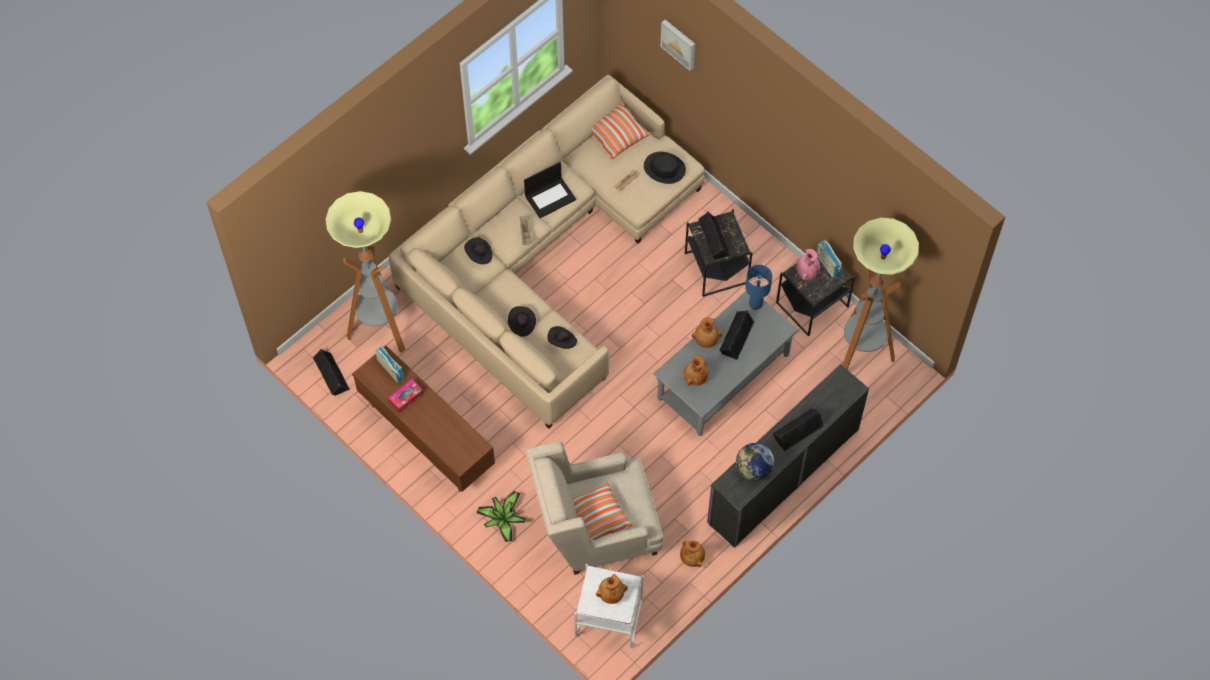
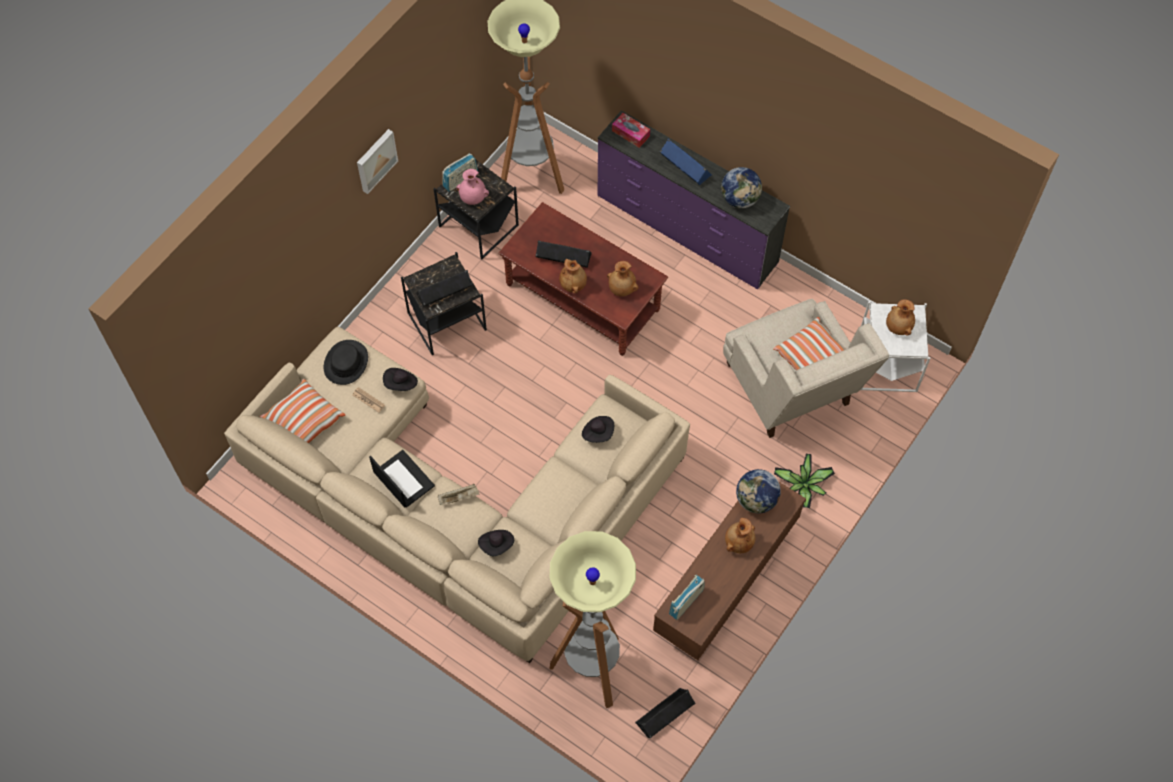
camera: 100 degrees left, 0 degrees up
tissue box [388,379,424,413] -> tissue box moved to [612,113,650,148]
black hat [508,306,536,337] -> black hat moved to [383,368,418,391]
grey coffee table [653,291,798,436] -> brown coffee table [499,202,668,356]
picture [660,20,695,71] -> picture moved to [357,129,398,194]
brown vase [680,540,705,567] -> brown vase moved to [725,518,755,553]
blue table lamp [745,265,772,310] -> none
black speaker [773,408,824,451] -> blue speaker [660,139,712,185]
none -> globe [736,469,781,513]

